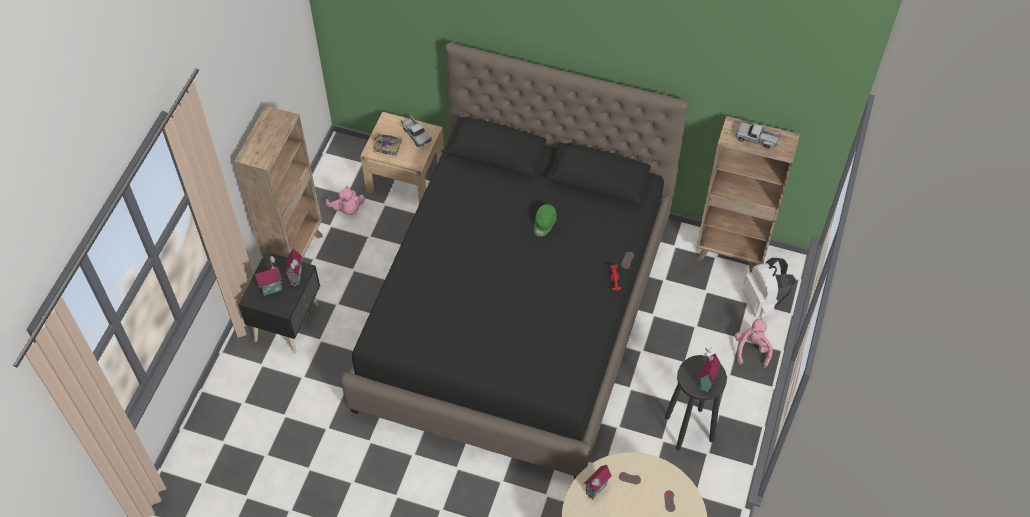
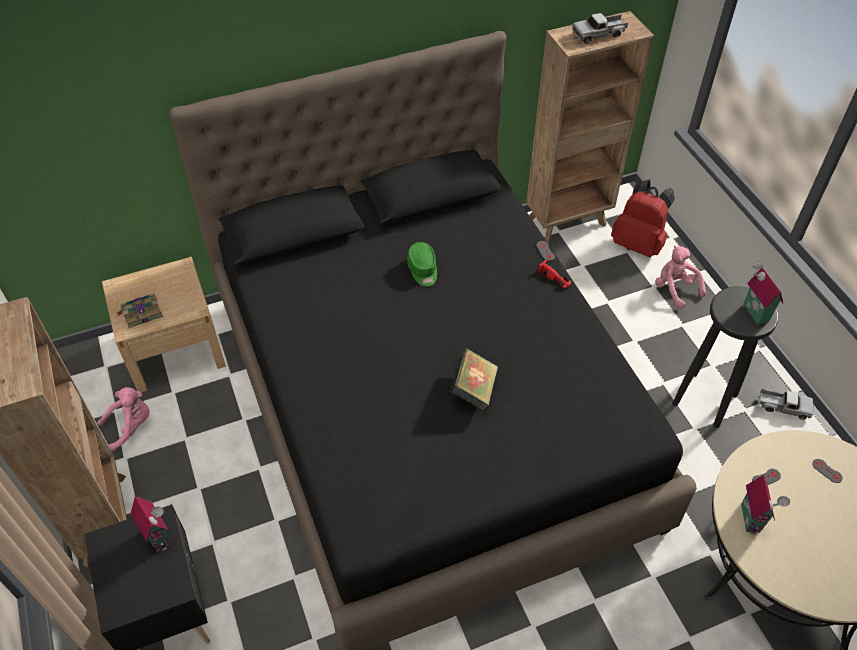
camera: 40 degrees left, 5 degrees down
toy house [255,256,283,296] -> none
pink plush toy [326,186,365,215] -> pink plush toy turned 45 degrees counterclockwise [97,387,150,451]
toy truck [401,115,432,147] -> toy truck moved to [758,389,814,420]
white backpack [741,258,795,318] -> red backpack [611,179,675,258]
none -> book [450,348,498,411]

